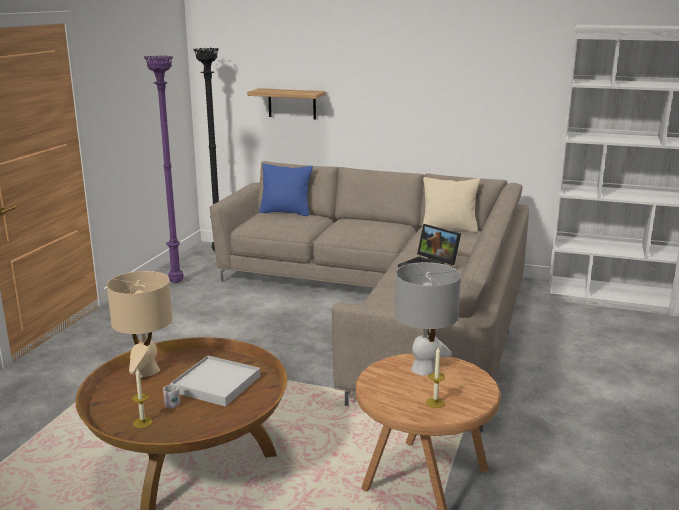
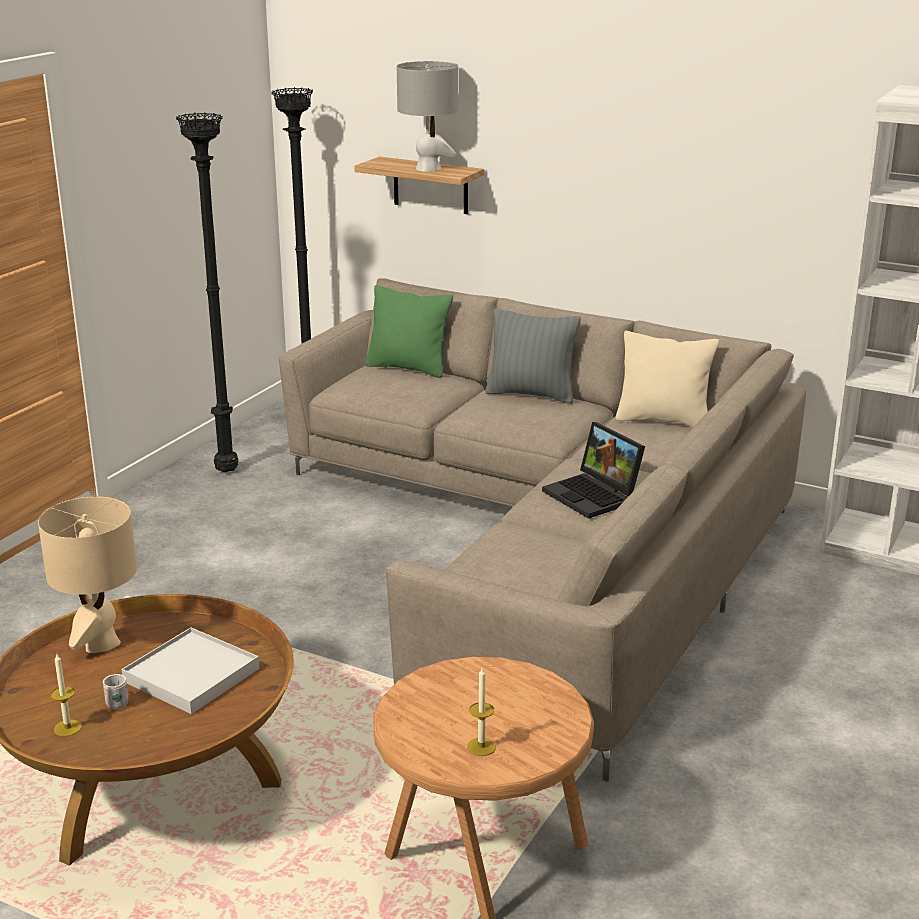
camera: 10 degrees right, 5 degrees up
purple floor lamp [144,55,184,283] -> black floor lamp [176,112,238,472]
blue pillow [259,163,313,216] -> green pillow [365,285,453,378]
grey table lamp [395,262,461,375] -> grey table lamp moved to [397,61,459,172]
none -> grey pillow [485,309,581,404]

